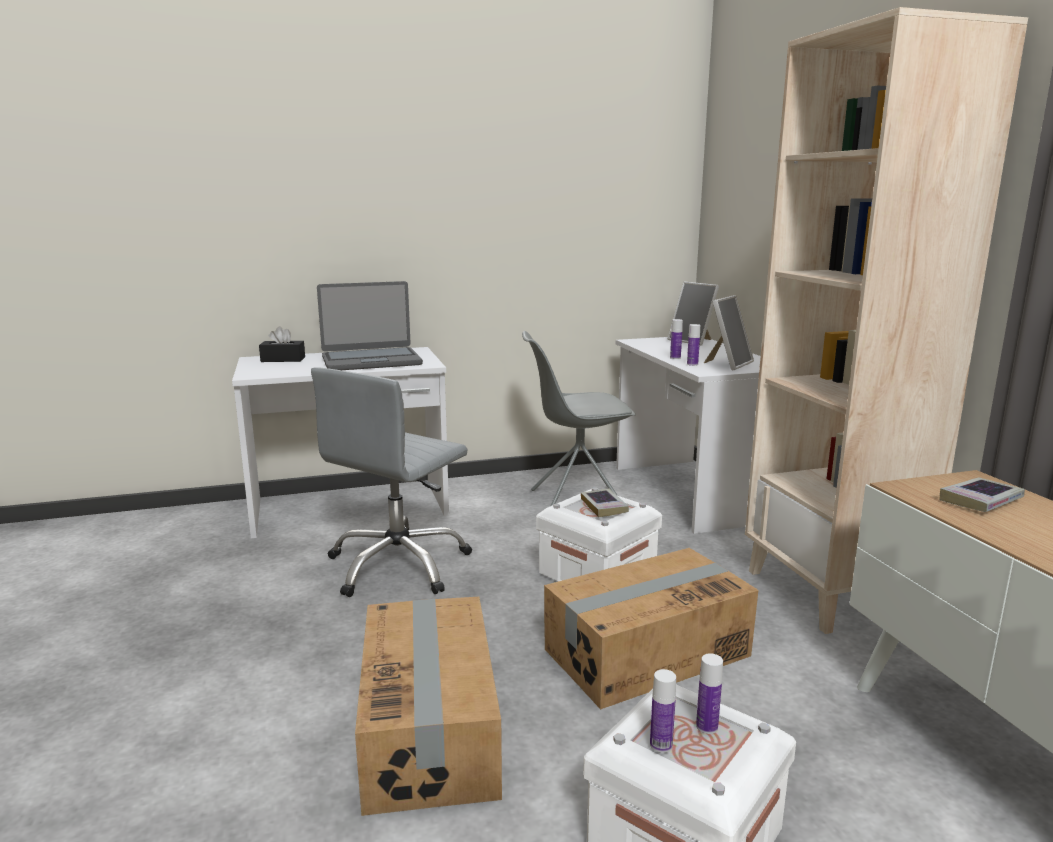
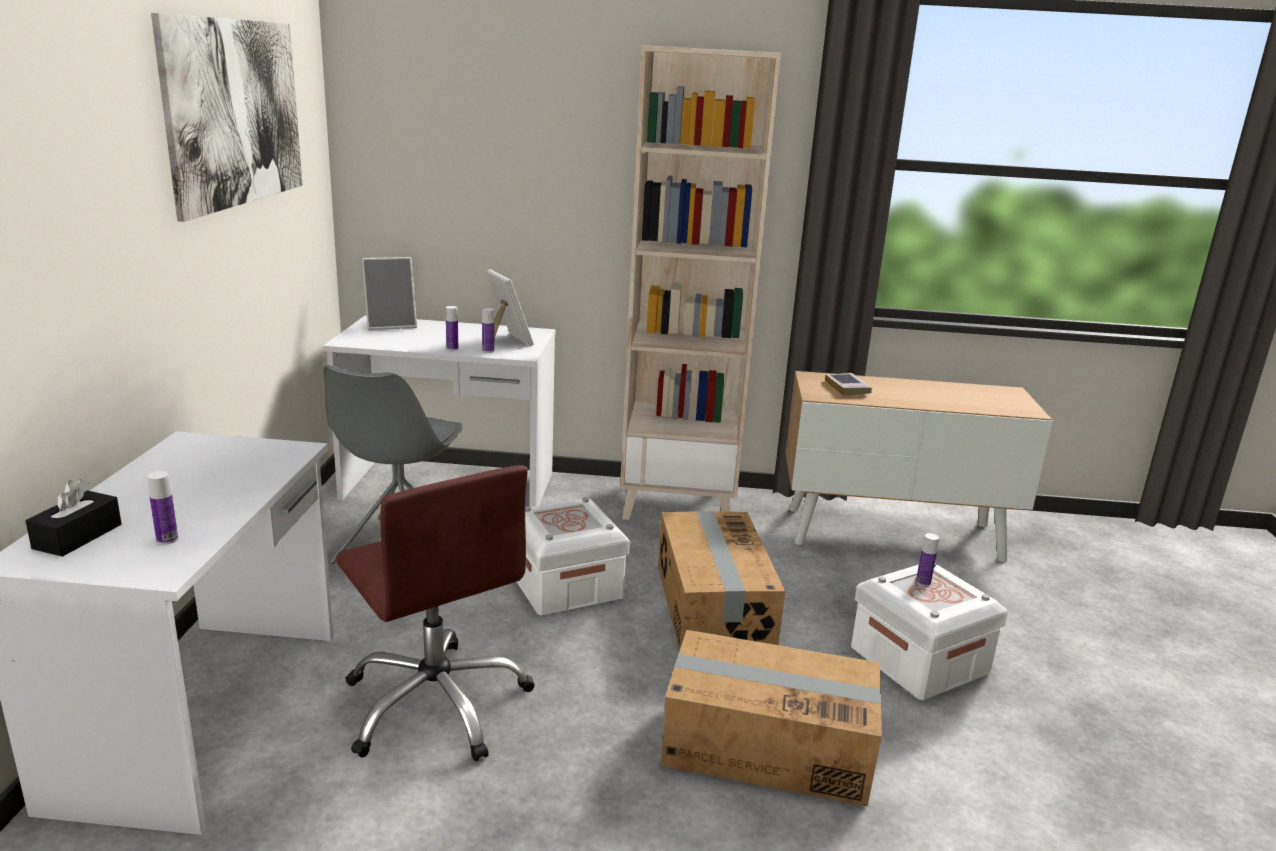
camera: 70 degrees left, 5 degrees up
grey office chair [311,367,472,597] -> brown office chair [336,465,535,761]
laptop [317,281,423,370] -> none
book [581,488,629,517] -> none
bottle [650,669,676,753] -> bottle moved to [147,471,178,545]
none -> picture [151,13,303,222]

